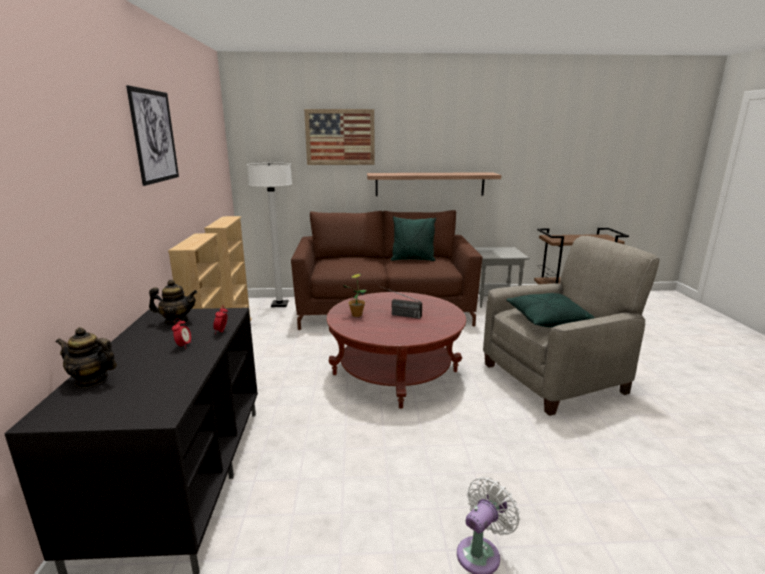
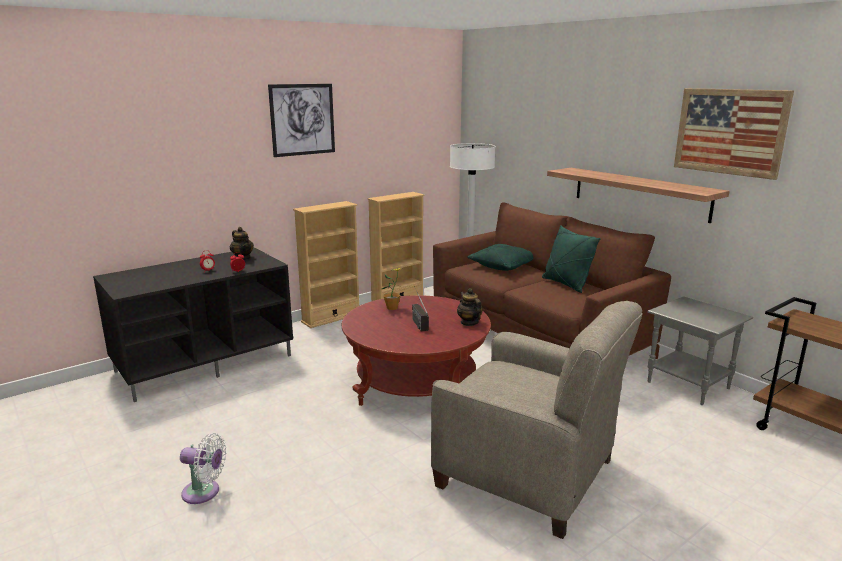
camera: 55 degrees right, 0 degrees up
teapot [56,327,117,388] -> teapot moved to [457,288,483,326]
picture [304,109,375,165] -> picture moved to [674,88,794,180]
green pillow [506,293,595,327] -> green pillow moved to [467,244,533,271]

